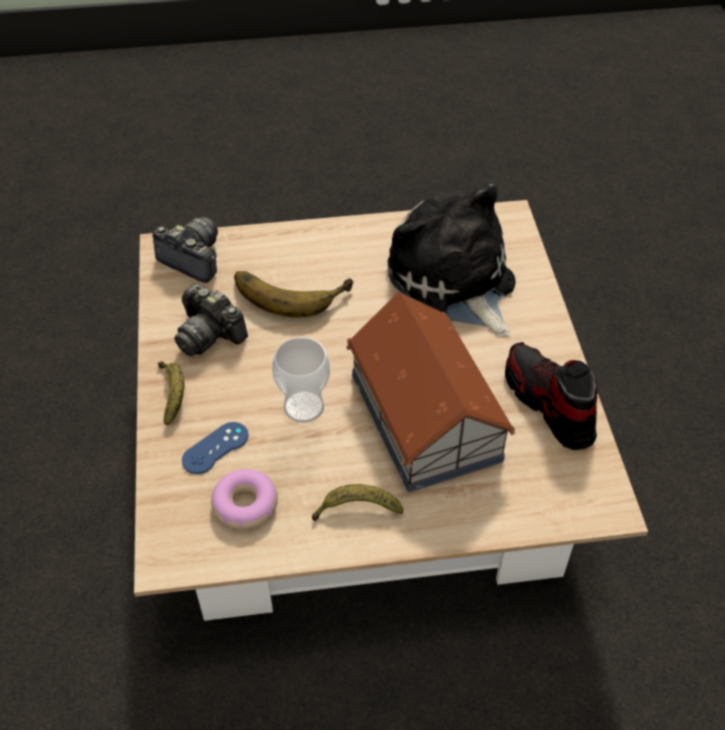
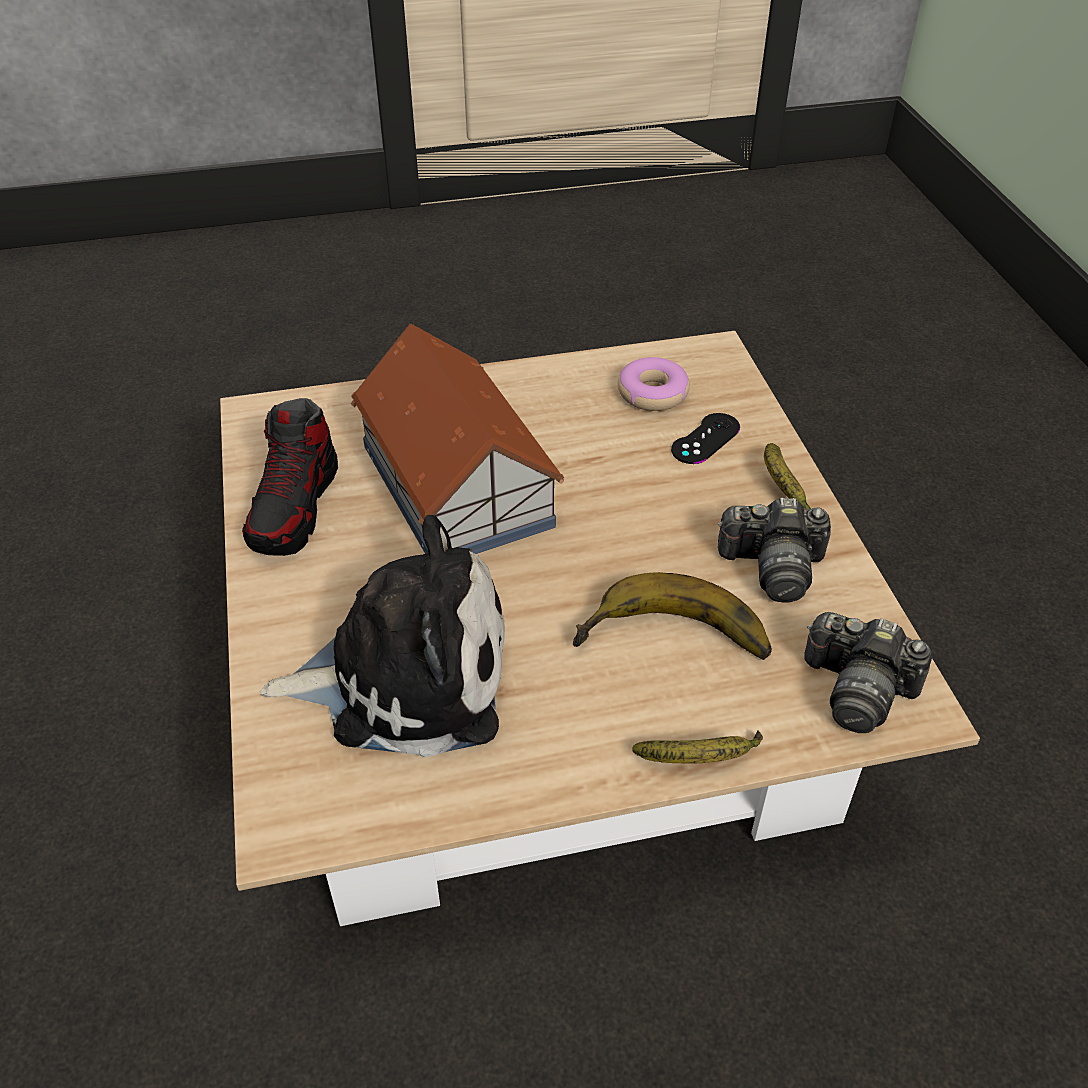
camera: 175 degrees right, 5 degrees down
camera [174,283,248,356] -> camera turned 150 degrees clockwise [718,498,831,602]
blue game controller [182,422,248,474] -> black game controller [671,413,740,464]
cup [272,337,330,423] -> none
banana [312,484,403,521] -> banana moved to [632,730,763,763]
plush toy [388,182,516,336] -> plush toy turned 60 degrees counterclockwise [260,515,505,757]
shoe [505,342,597,450] -> shoe turned 45 degrees clockwise [242,398,338,556]

